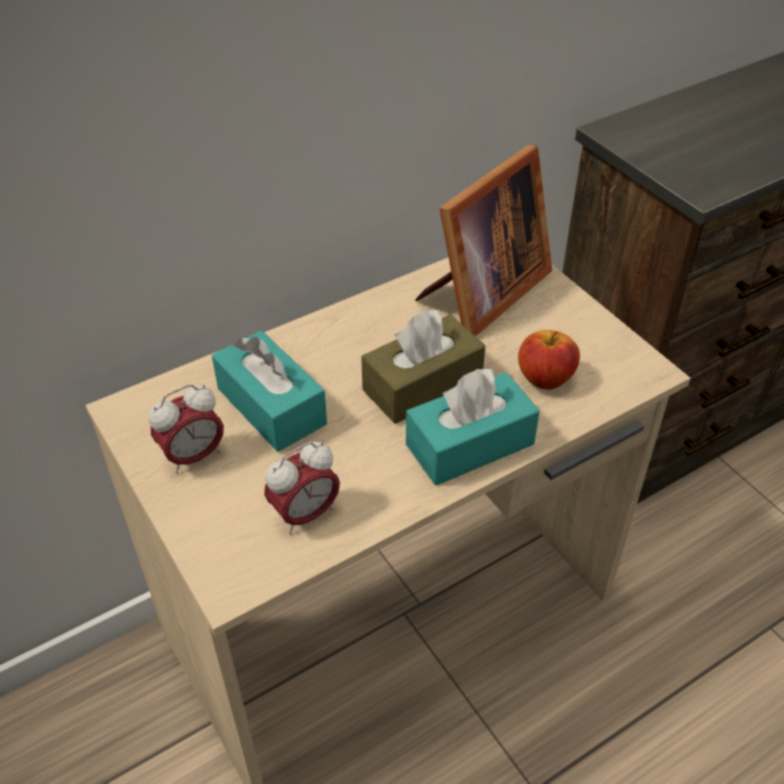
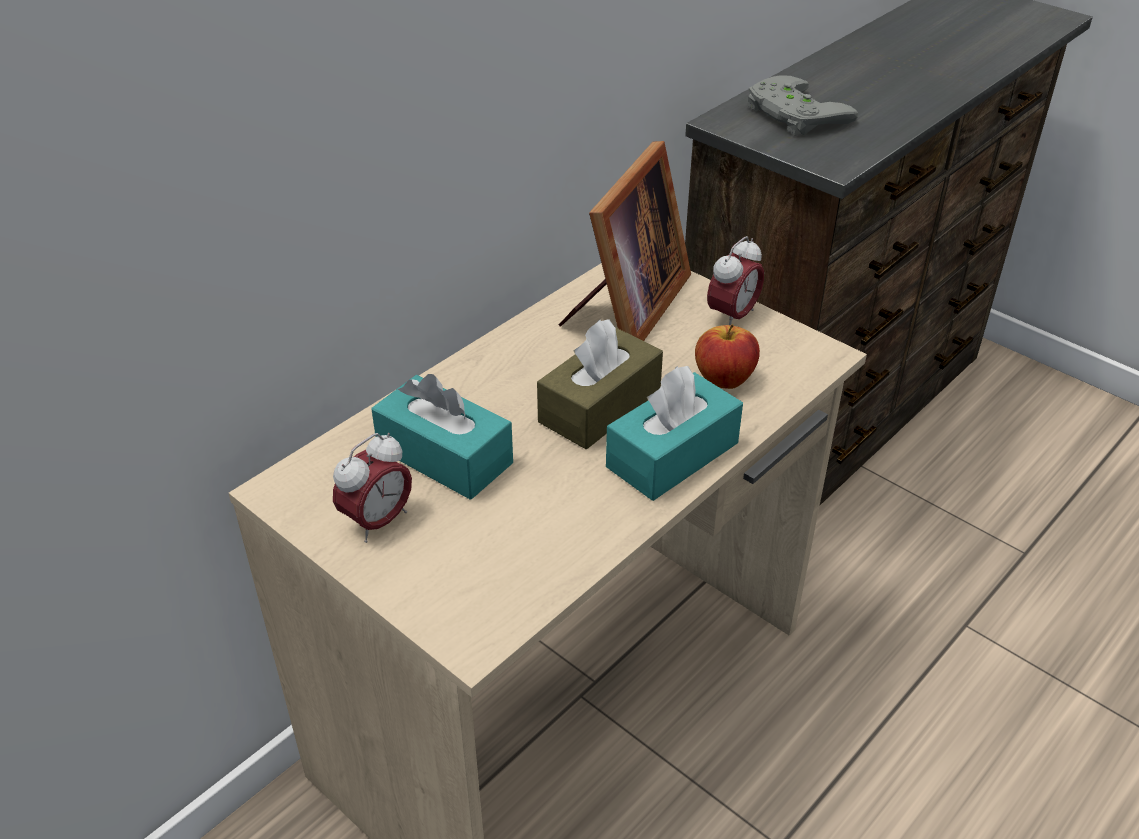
camera: 15 degrees left, 5 degrees down
alarm clock [264,442,340,534] -> alarm clock moved to [707,236,764,325]
none -> grey game controller [747,75,858,136]

